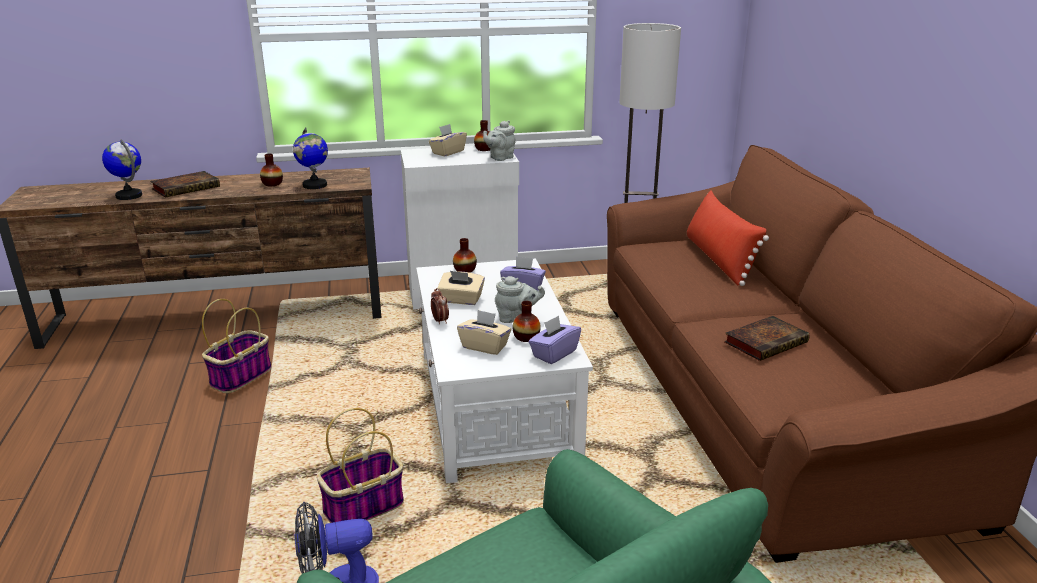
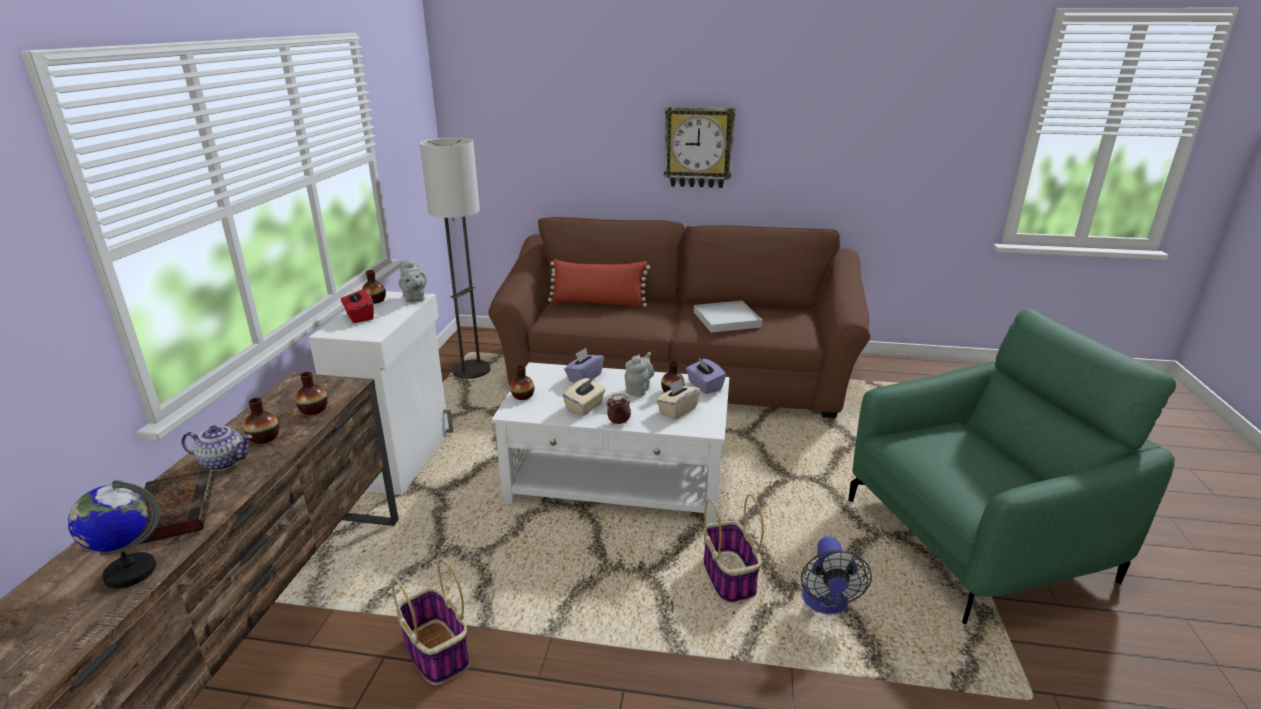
camera: 70 degrees left, 0 degrees up
globe [293,128,328,189] -> vase [295,372,328,415]
beige tissue box [429,124,467,157] -> red tissue box [341,287,374,323]
book [724,316,810,361] -> white tray [694,301,762,333]
none -> teapot [181,425,252,471]
none -> wall clock [664,107,735,188]

